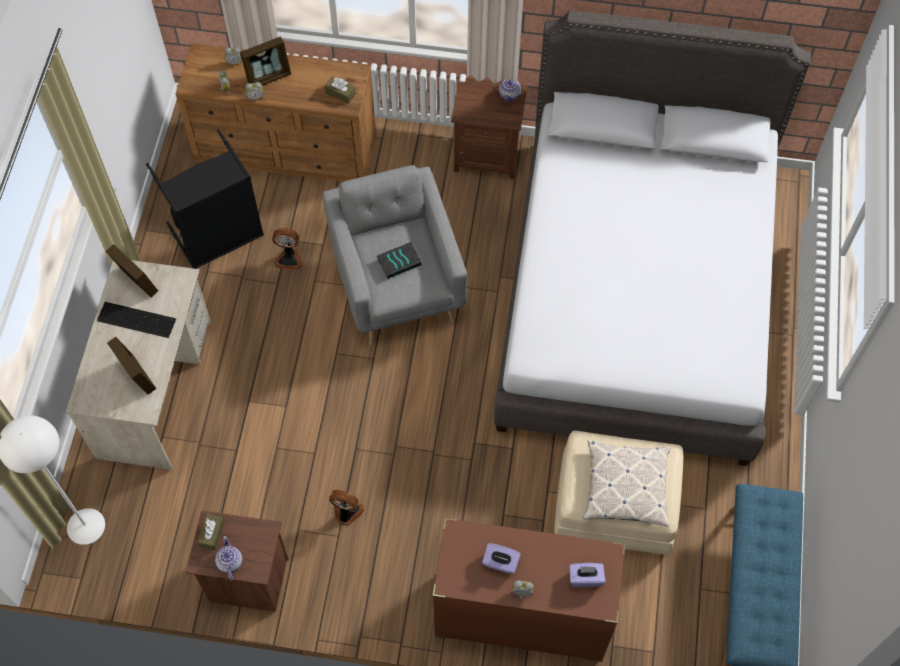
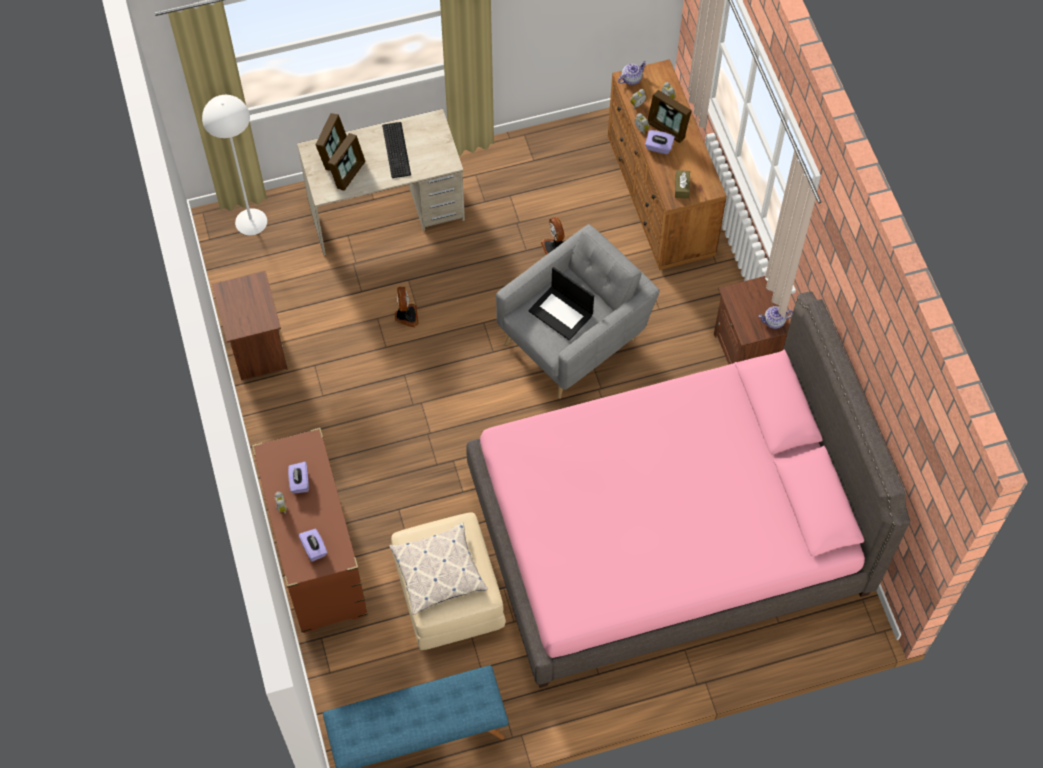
camera: 65 degrees right, 0 degrees up
picture frame [106,244,158,297] -> picture frame moved to [315,113,347,171]
black laundry basket [146,129,264,269] -> none
brown tissue box [197,513,225,550] -> none
teapot [215,536,242,580] -> teapot moved to [618,61,647,85]
fan [329,490,364,526] -> fan moved to [395,287,419,327]
book [377,241,422,279] -> laptop [528,267,594,340]
grey bed [494,10,811,466] -> pink bed [466,291,910,688]
none -> purple tissue box [645,130,675,154]

